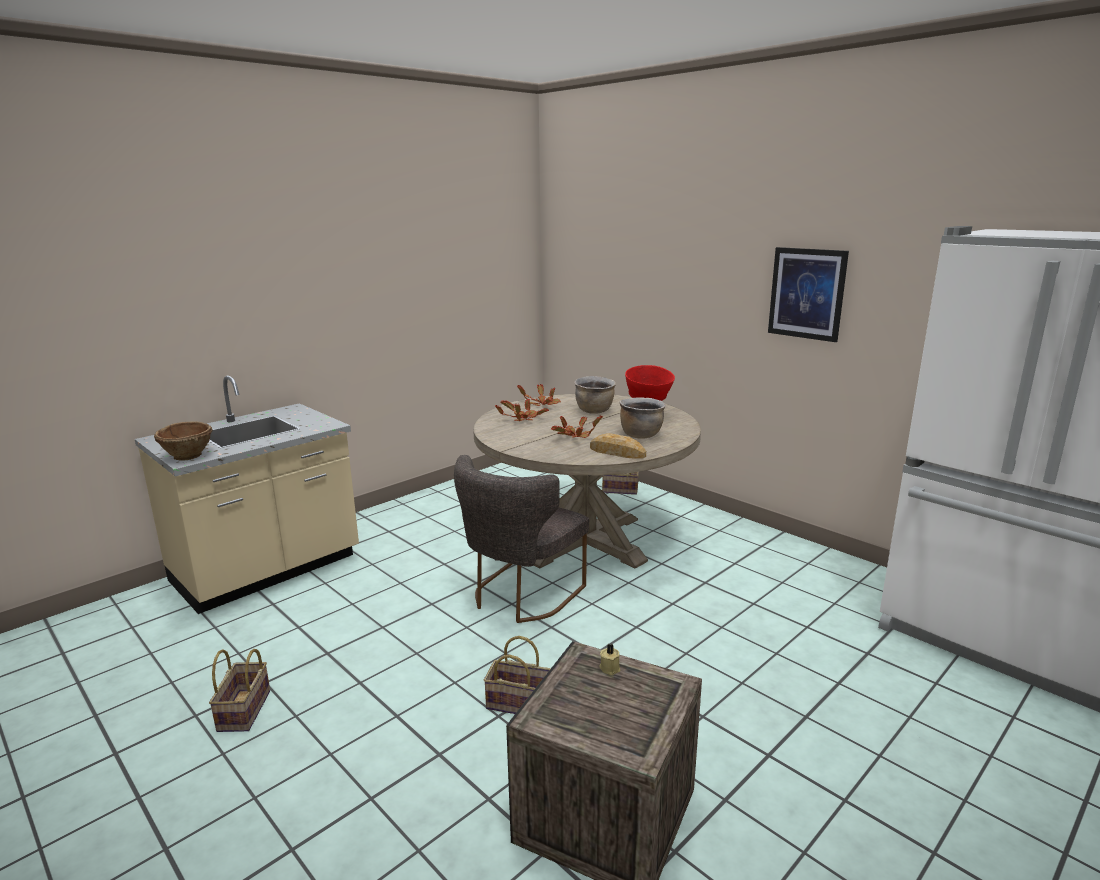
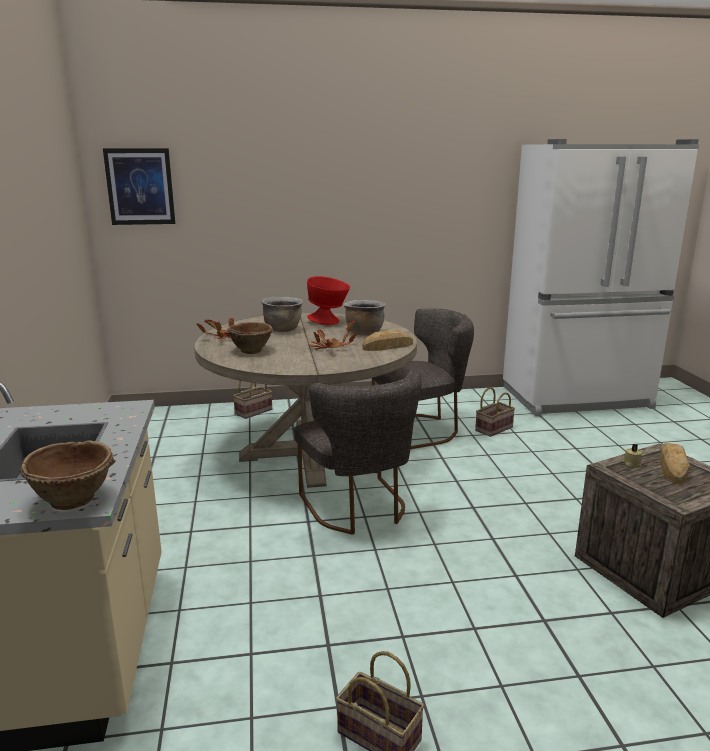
camera: 55 degrees left, 0 degrees up
basket [484,636,551,714] -> basket moved to [475,387,515,437]
potted plant [495,399,549,421] -> brown bowl [227,322,273,354]
picture [768,247,849,342] -> picture moved to [103,148,175,225]
none -> grey chair [372,309,474,449]
none -> bread [659,443,690,484]

